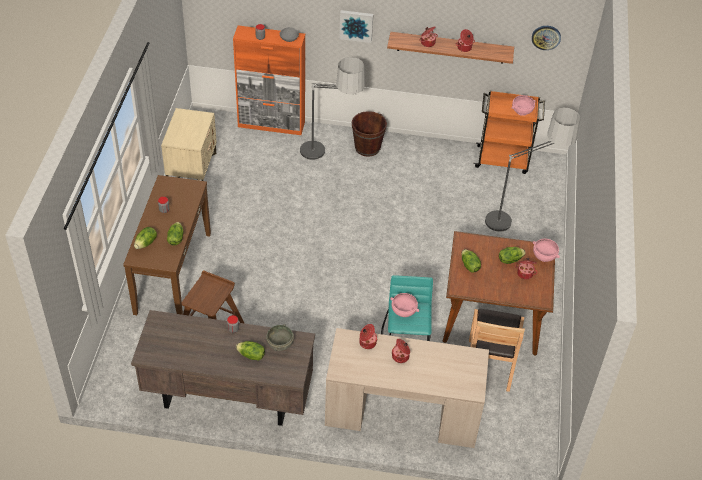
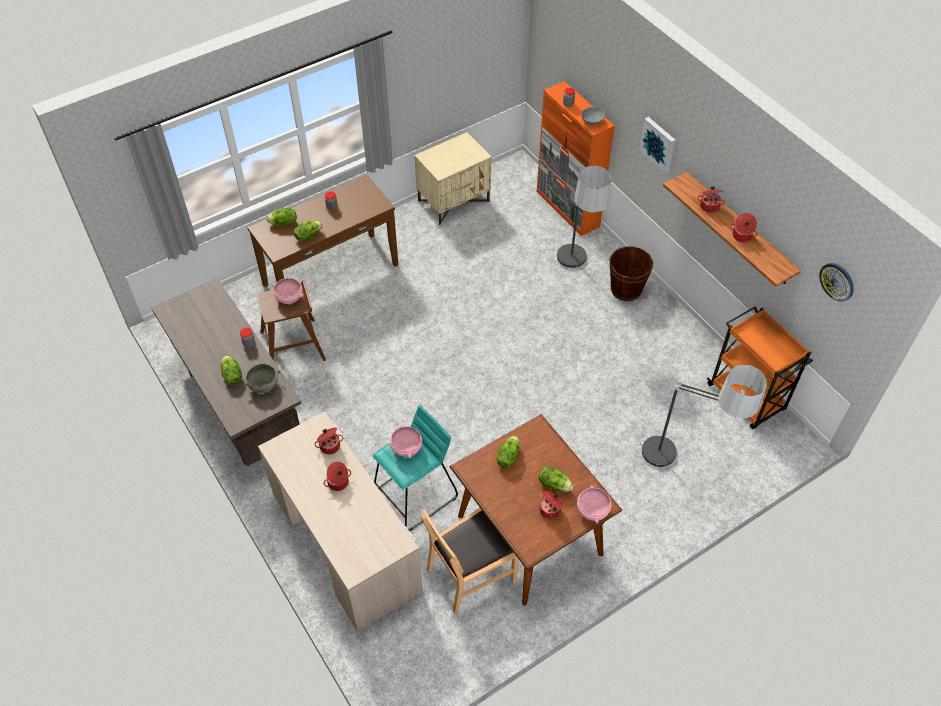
camera: 50 degrees right, 5 degrees up
pink bowl [511,95,536,116] -> pink bowl moved to [272,278,304,304]

